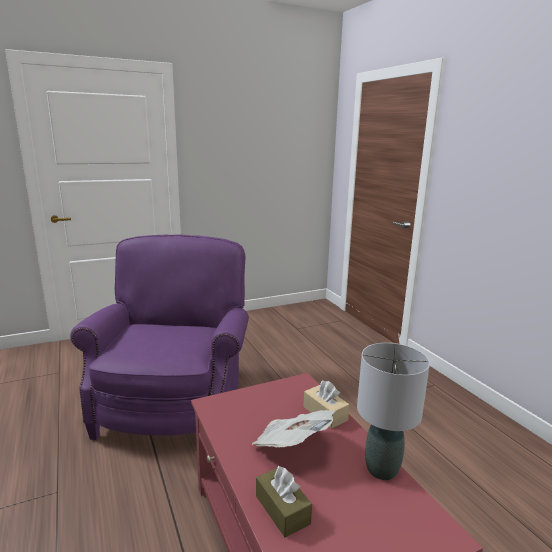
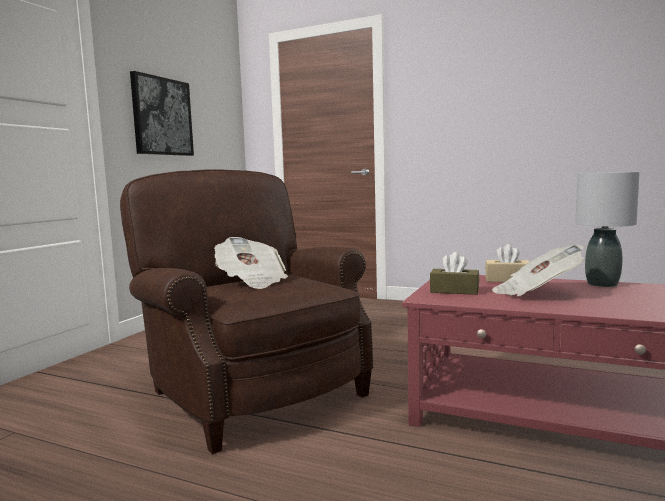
camera: 40 degrees left, 10 degrees down
purple armchair [70,235,249,440] -> brown armchair [120,169,373,454]
brown tissue box [256,466,312,537] -> brown tissue box moved to [430,252,479,295]
none -> picture [130,71,194,156]
none -> newspaper [214,237,288,289]

